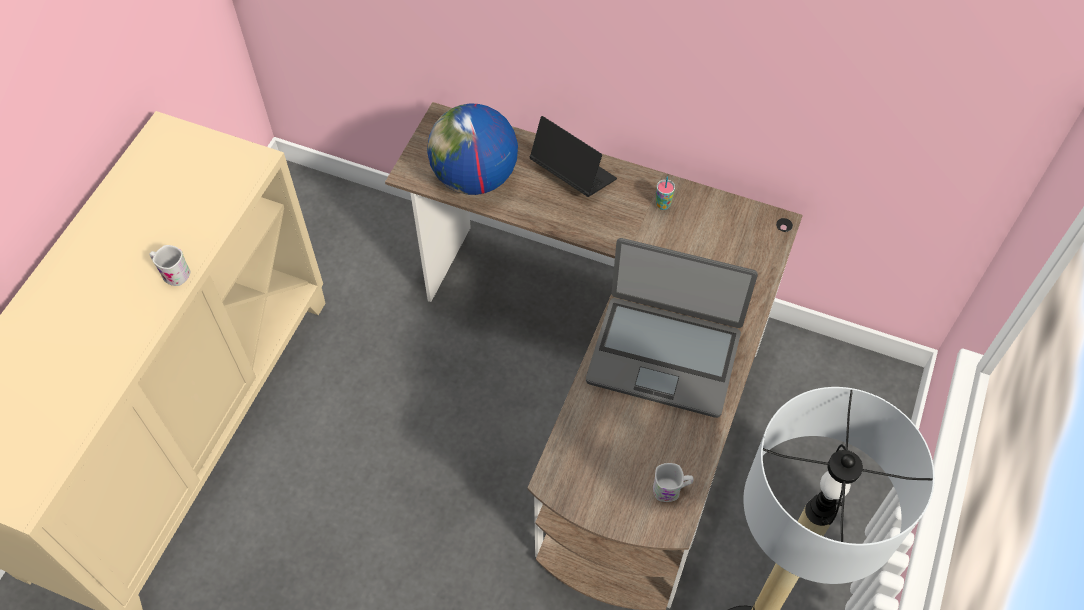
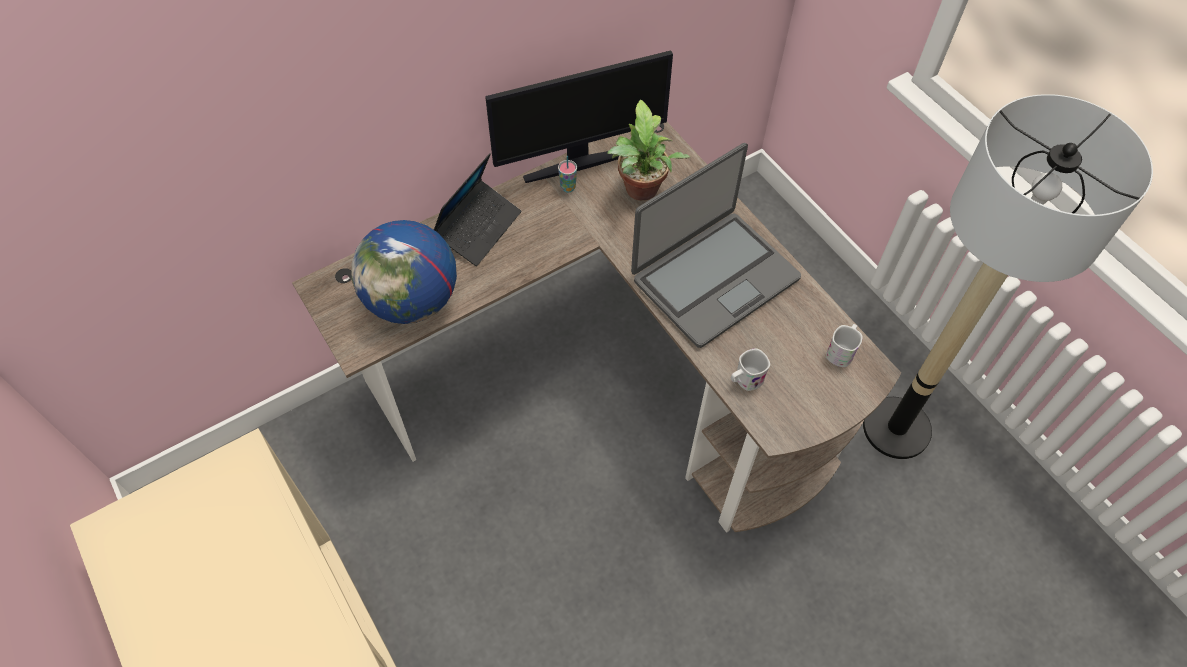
camera: 55 degrees left, 0 degrees up
white mug [149,245,190,286] -> white mug moved to [731,348,770,391]
laptop [529,116,617,197] -> laptop turned 135 degrees clockwise [434,153,521,266]
none -> monitor [485,50,673,183]
none -> potted plant [607,99,690,201]

